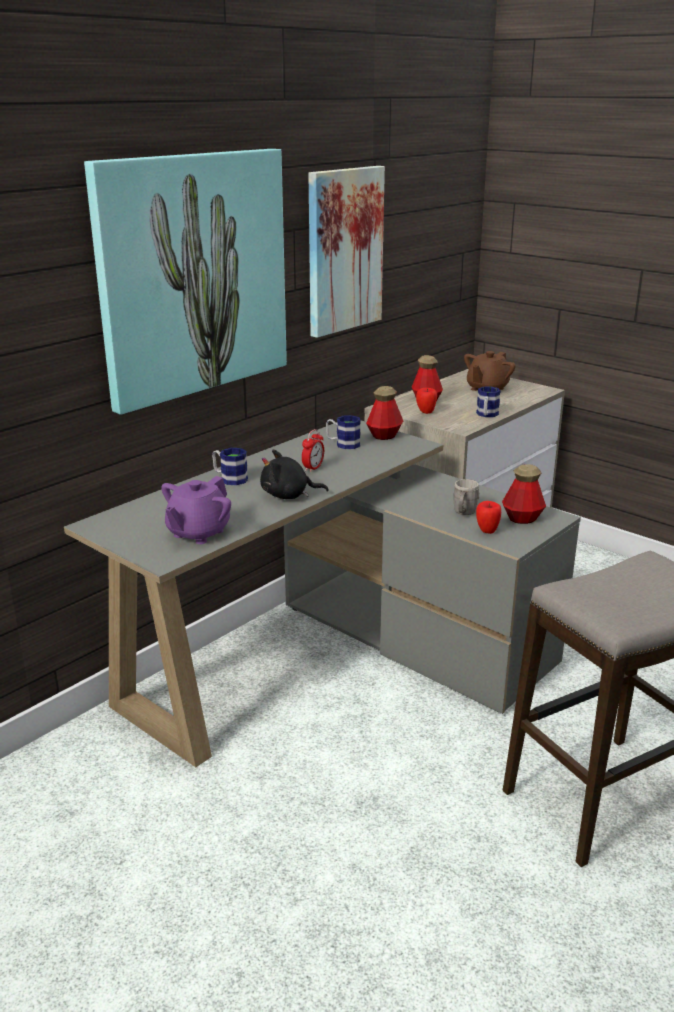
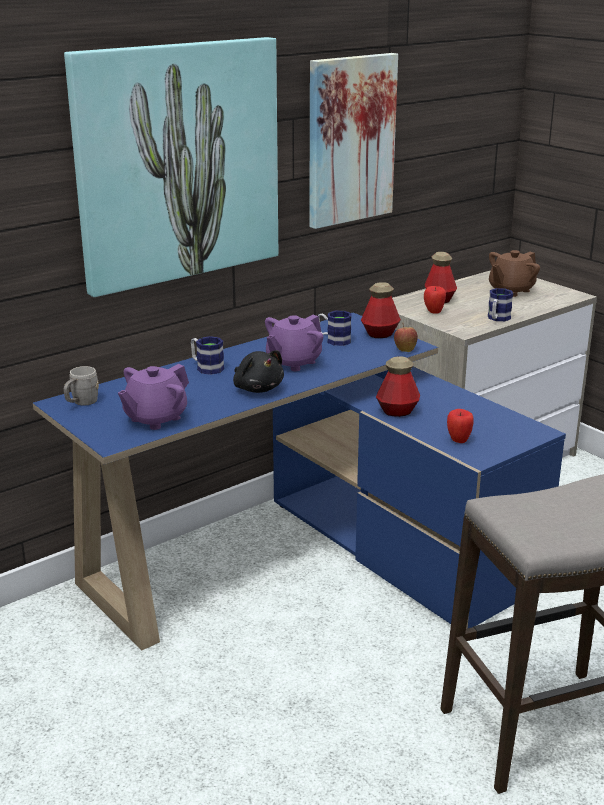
camera: 10 degrees right, 0 degrees up
grey desk [64,421,581,767] -> blue desk [33,312,566,650]
black plush toy [260,450,328,499] -> black plush toy turned 135 degrees counterclockwise [233,350,284,393]
alarm clock [302,429,324,472] -> purple teapot [265,315,323,371]
grey mug [453,479,480,515] -> grey mug moved to [64,366,99,406]
bottle [502,464,546,524] -> bottle moved to [376,356,420,417]
none -> apple [394,323,418,352]

